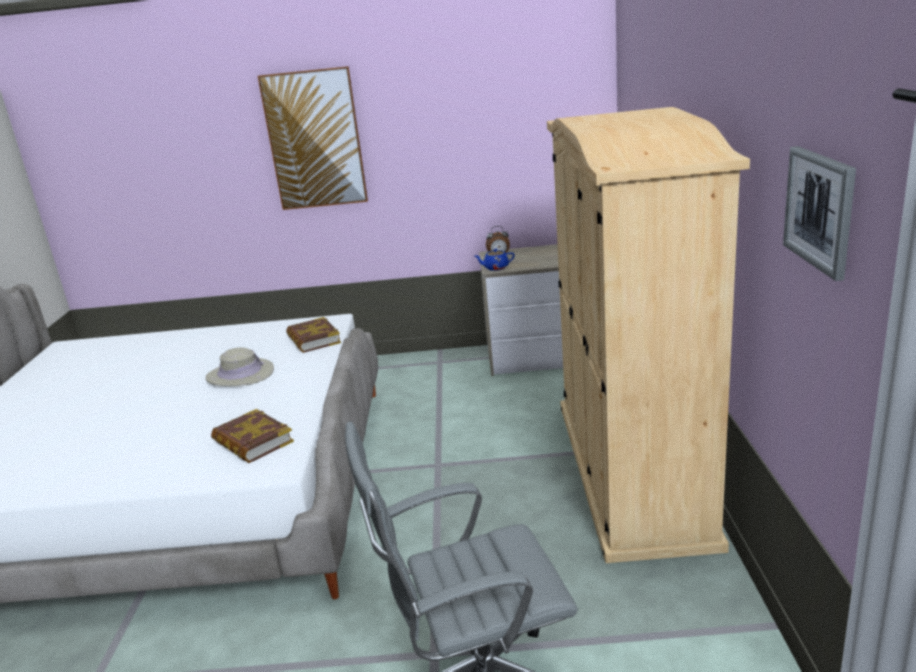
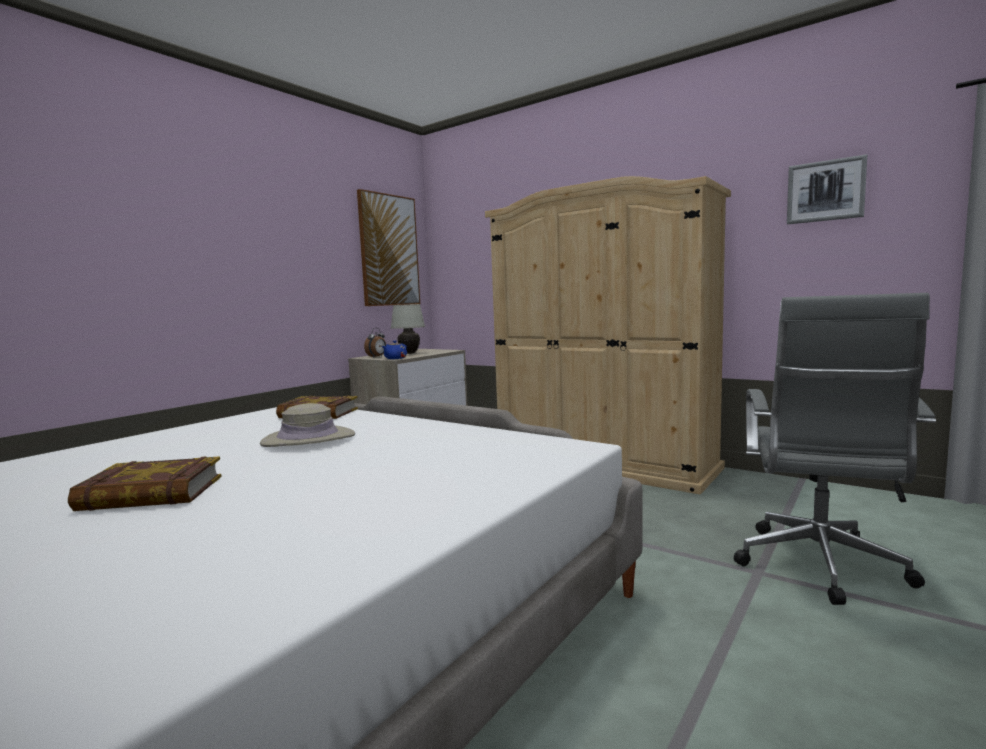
camera: 55 degrees left, 15 degrees down
book [211,409,294,463] -> book moved to [68,456,222,511]
picture [258,66,368,210] -> picture moved to [357,189,420,306]
none -> white table lamp [391,304,425,354]

